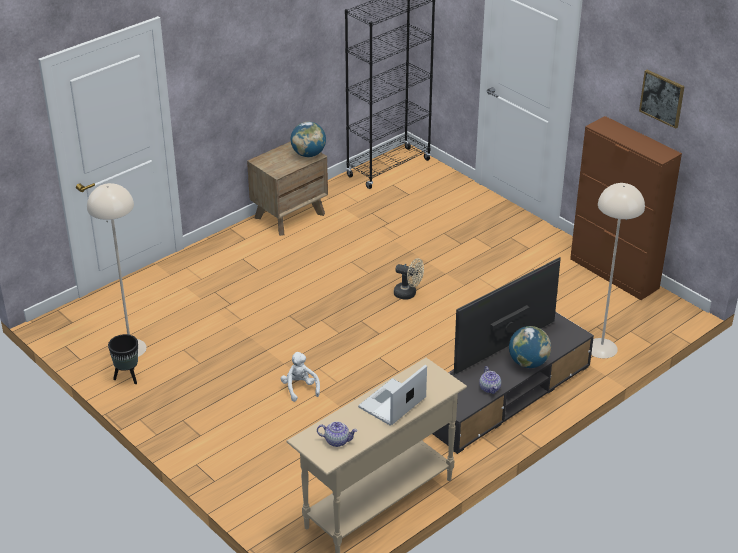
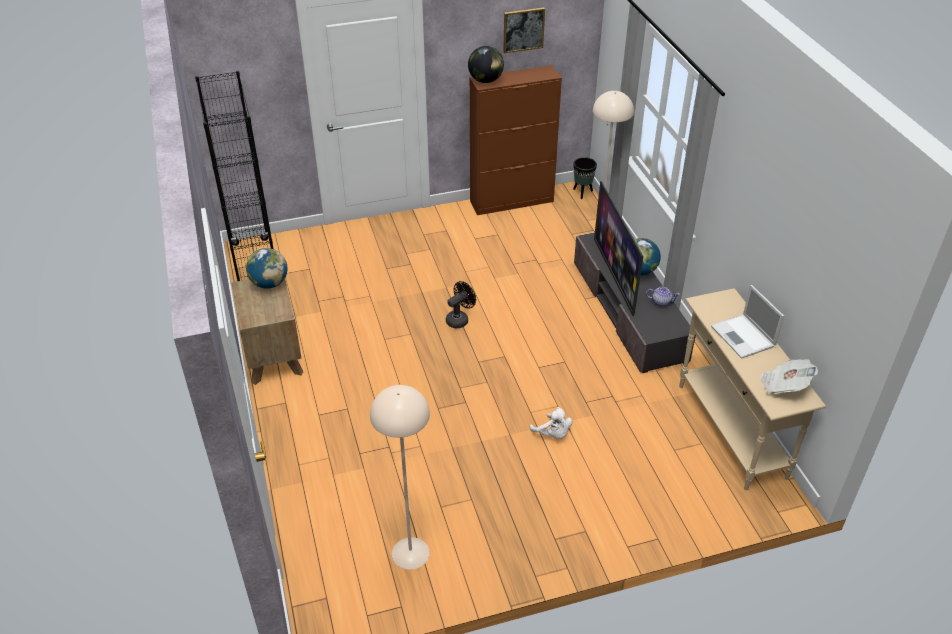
camera: 65 degrees left, 5 degrees up
black planter [108,334,138,384] -> black planter moved to [573,157,597,199]
white plush toy [280,352,320,402] -> white plush toy turned 135 degrees counterclockwise [530,407,572,439]
teapot [317,421,358,447] -> newspaper [759,359,818,394]
beige fan [394,258,424,300] -> black fan [446,281,476,328]
none -> globe [468,46,504,83]

